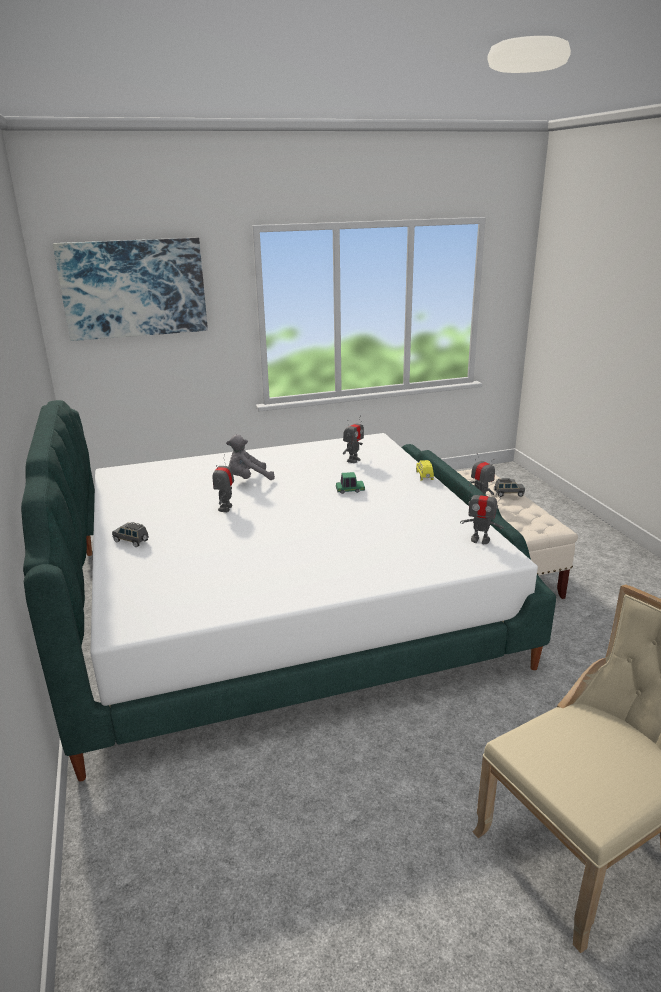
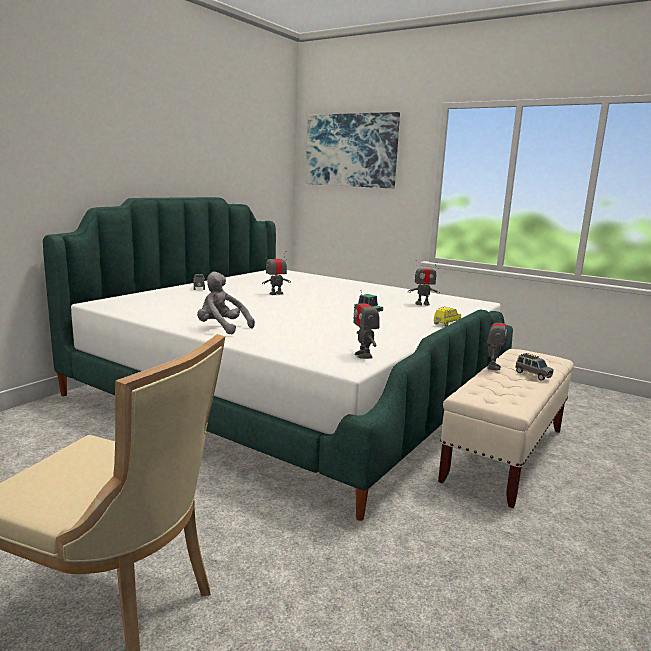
camera: 50 degrees right, 10 degrees down
grey plush toy [226,435,275,480] -> grey plush toy moved to [197,272,255,334]

